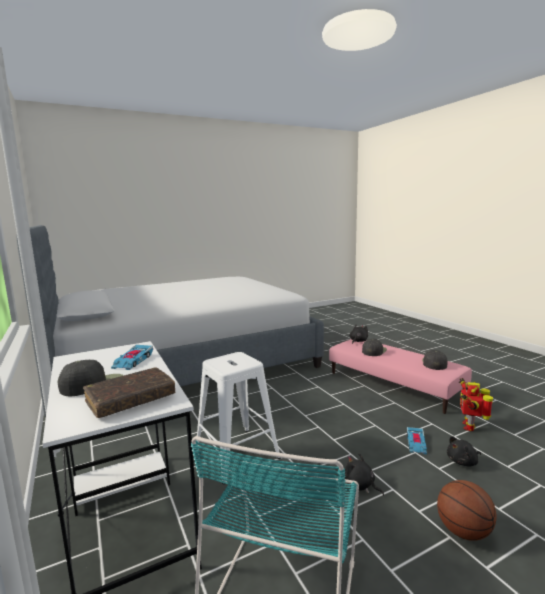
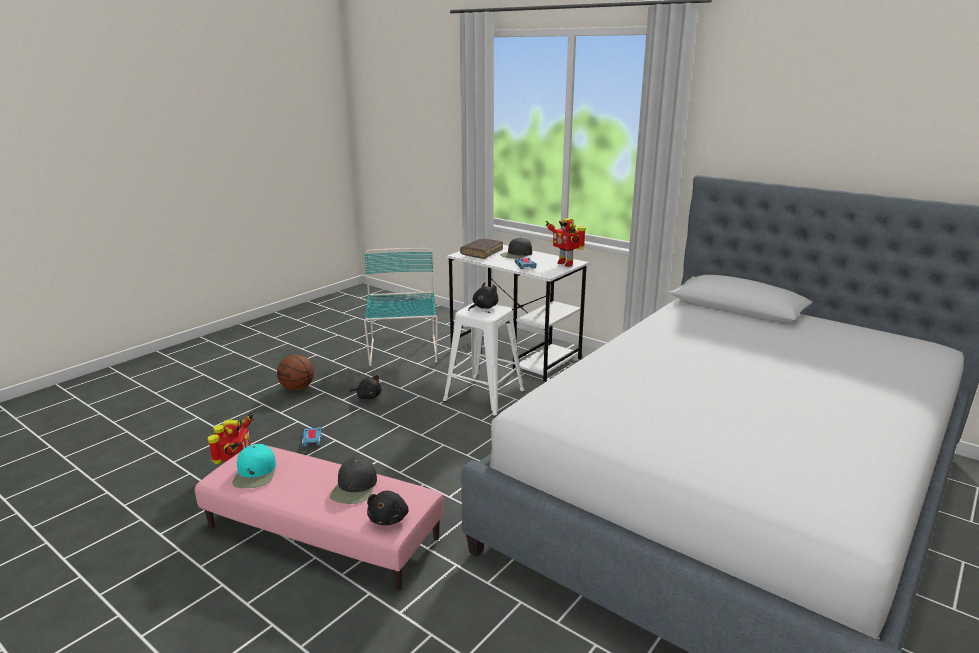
camera: 155 degrees right, 10 degrees up
black cap [422,350,448,370] -> turquoise cap [232,444,276,488]
black plush toy [447,436,481,467] -> black plush toy moved to [468,282,498,311]
none -> toy robot [546,218,586,267]

